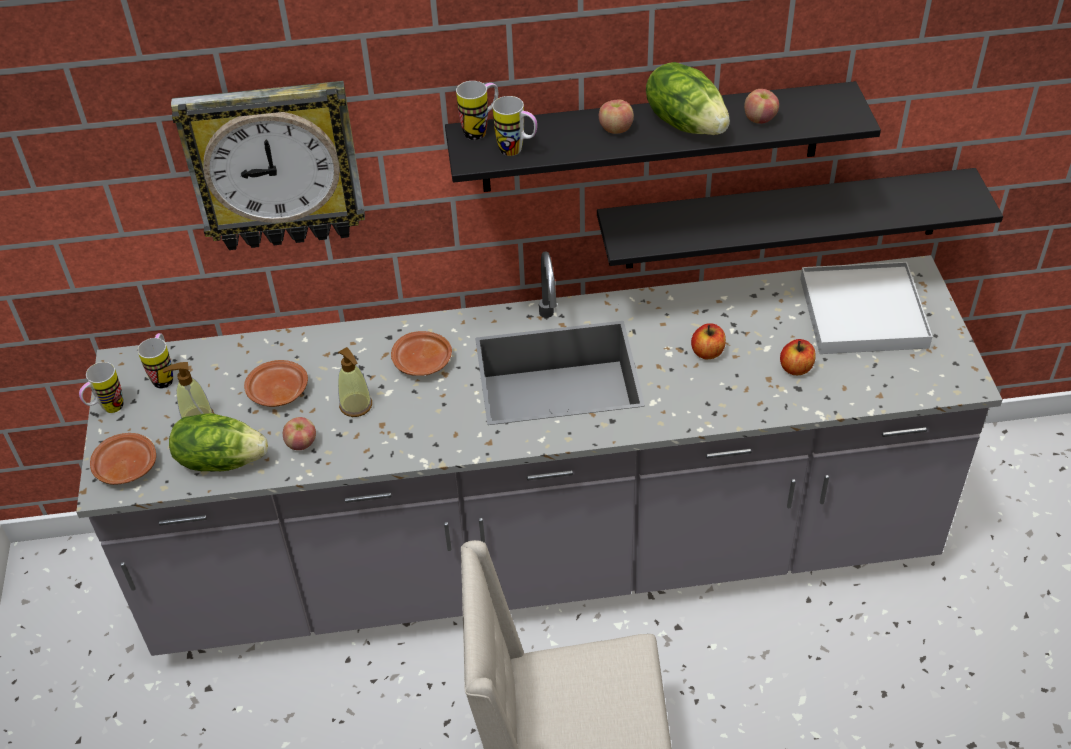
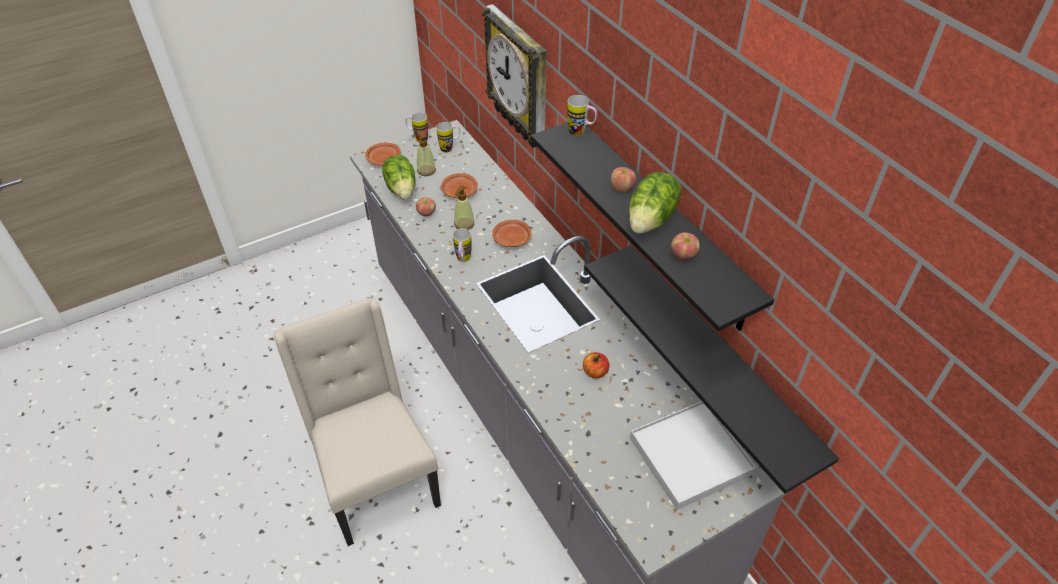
camera: 65 degrees right, 0 degrees up
mug [492,96,537,156] -> mug moved to [453,228,472,262]
apple [780,339,816,375] -> none

